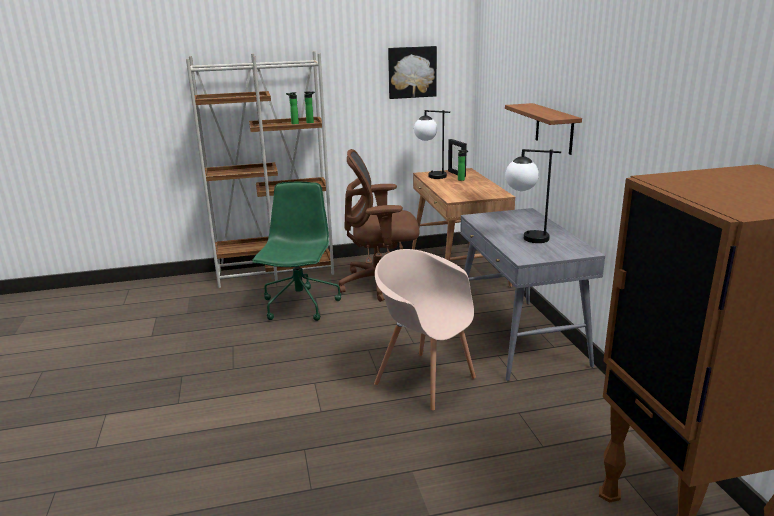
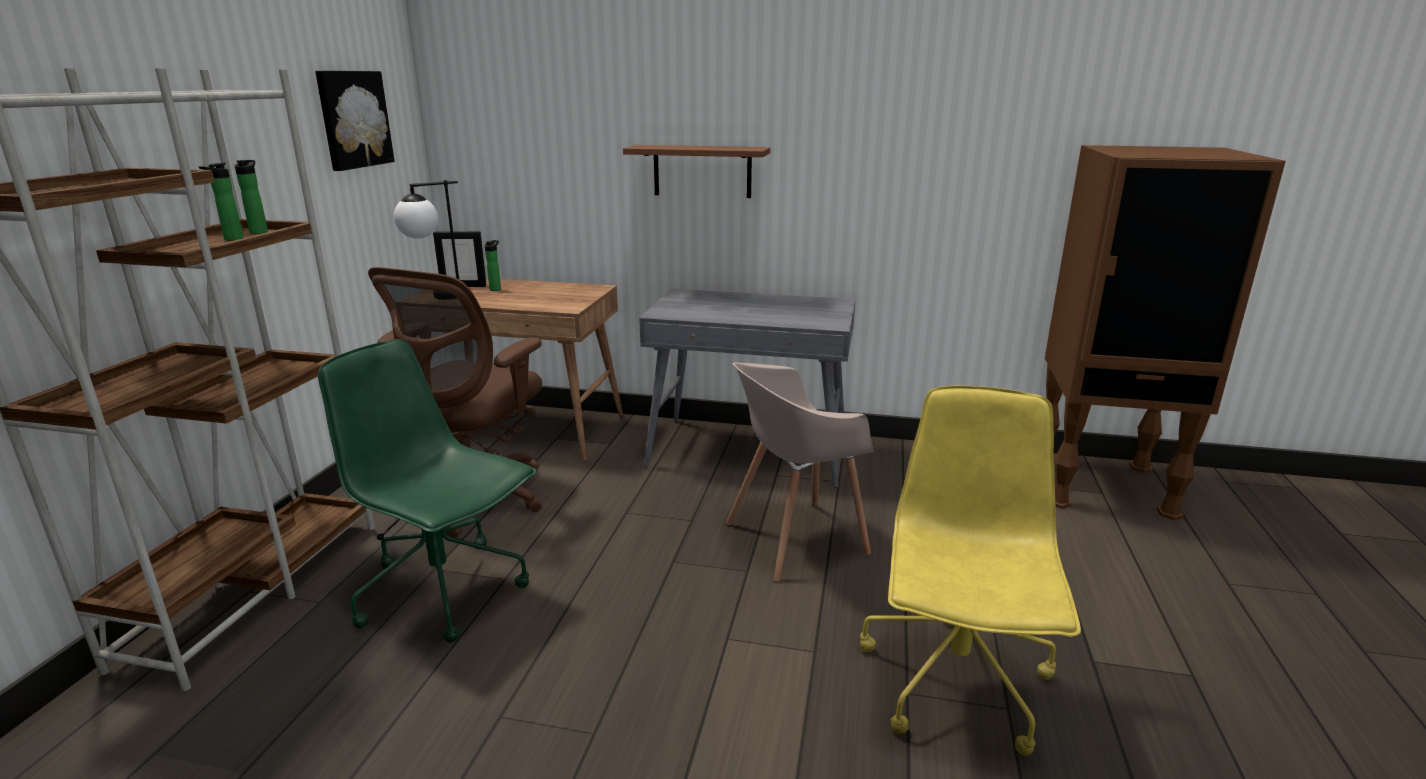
camera: 65 degrees left, 0 degrees up
table lamp [505,149,561,243] -> none
none -> yellow office chair [860,386,1081,756]

